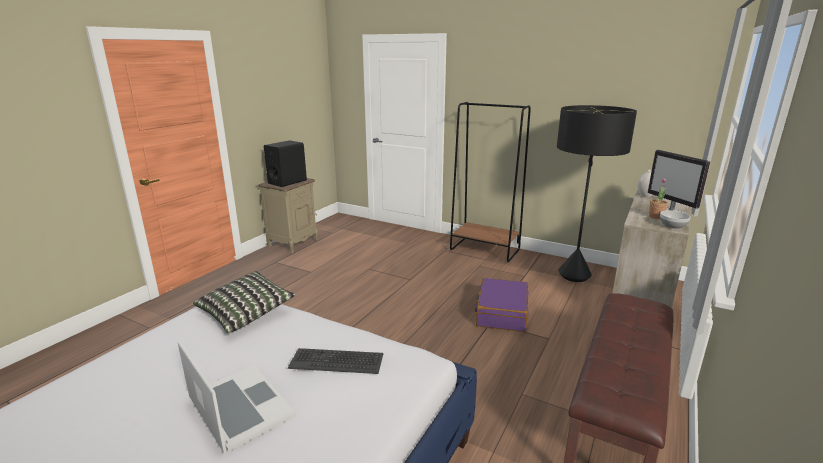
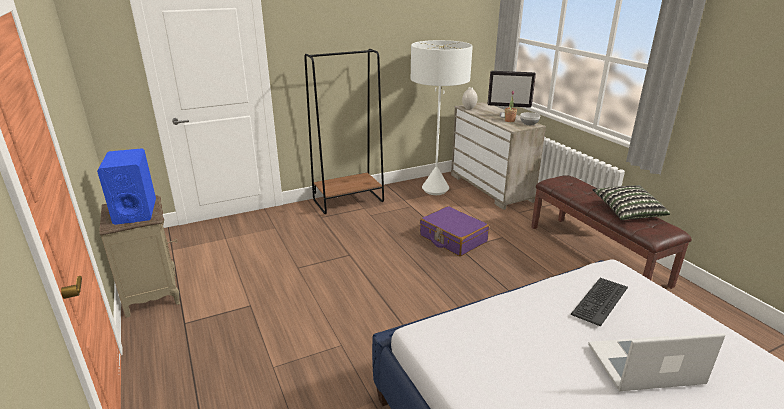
camera: 55 degrees left, 5 degrees up
pillow [193,271,295,333] -> pillow moved to [592,185,670,220]
black speaker [264,140,307,187] -> blue speaker [97,148,156,225]
black floor lamp [557,105,637,282] -> white floor lamp [411,40,473,195]

